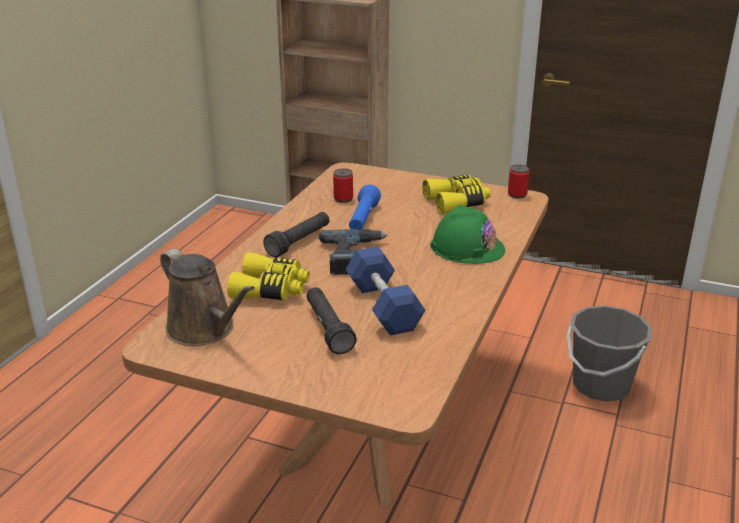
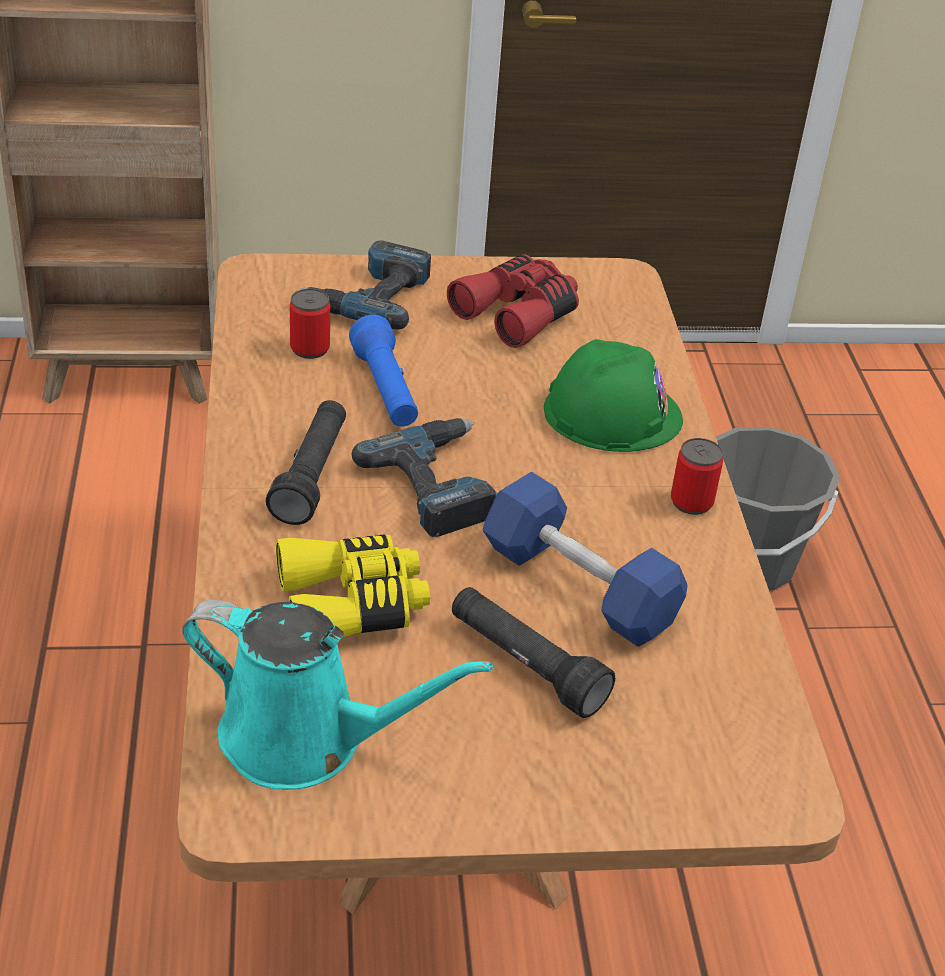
camera: 30 degrees left, 10 degrees up
brown watering can [160,249,255,346] -> turquoise watering can [182,600,493,790]
yellow binoculars [422,175,491,215] -> red binoculars [447,254,579,348]
can [508,165,529,198] -> can moved to [671,438,723,515]
none -> power drill [300,240,431,330]

